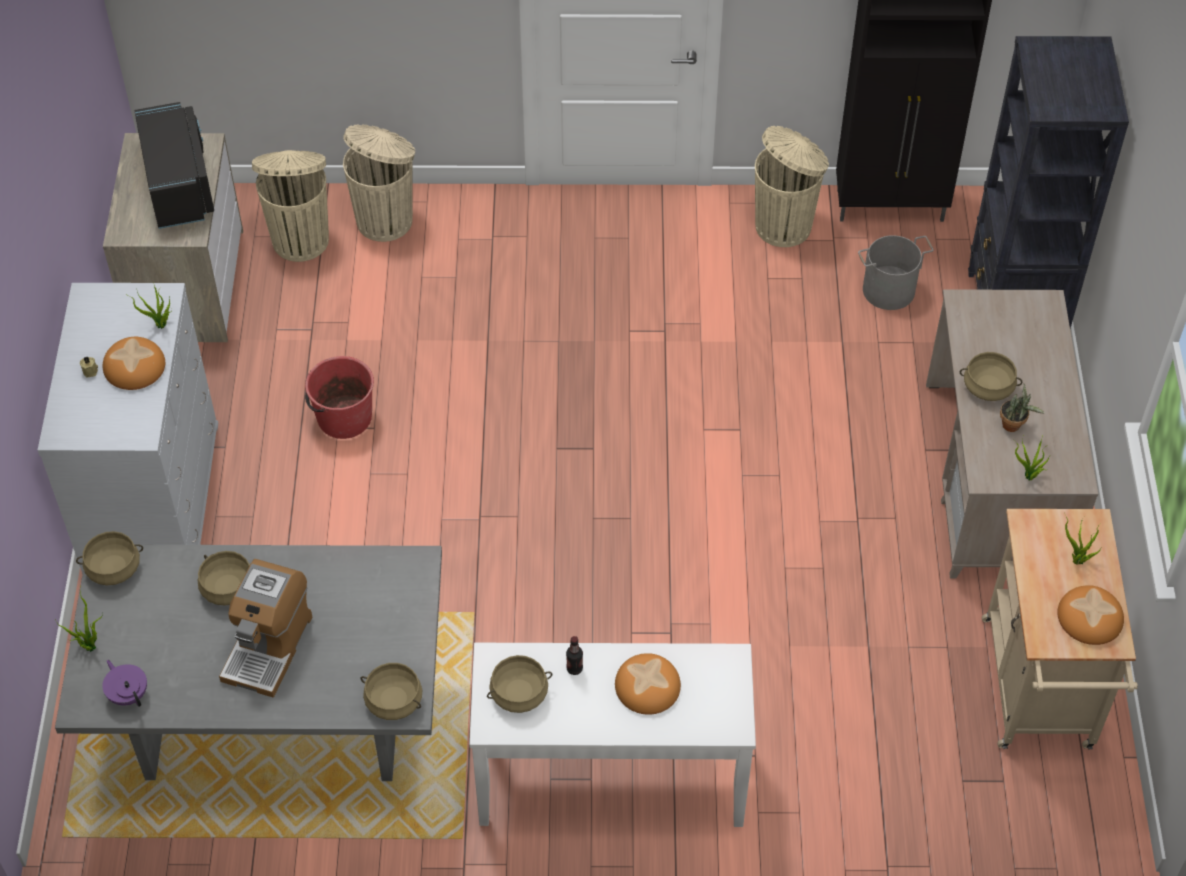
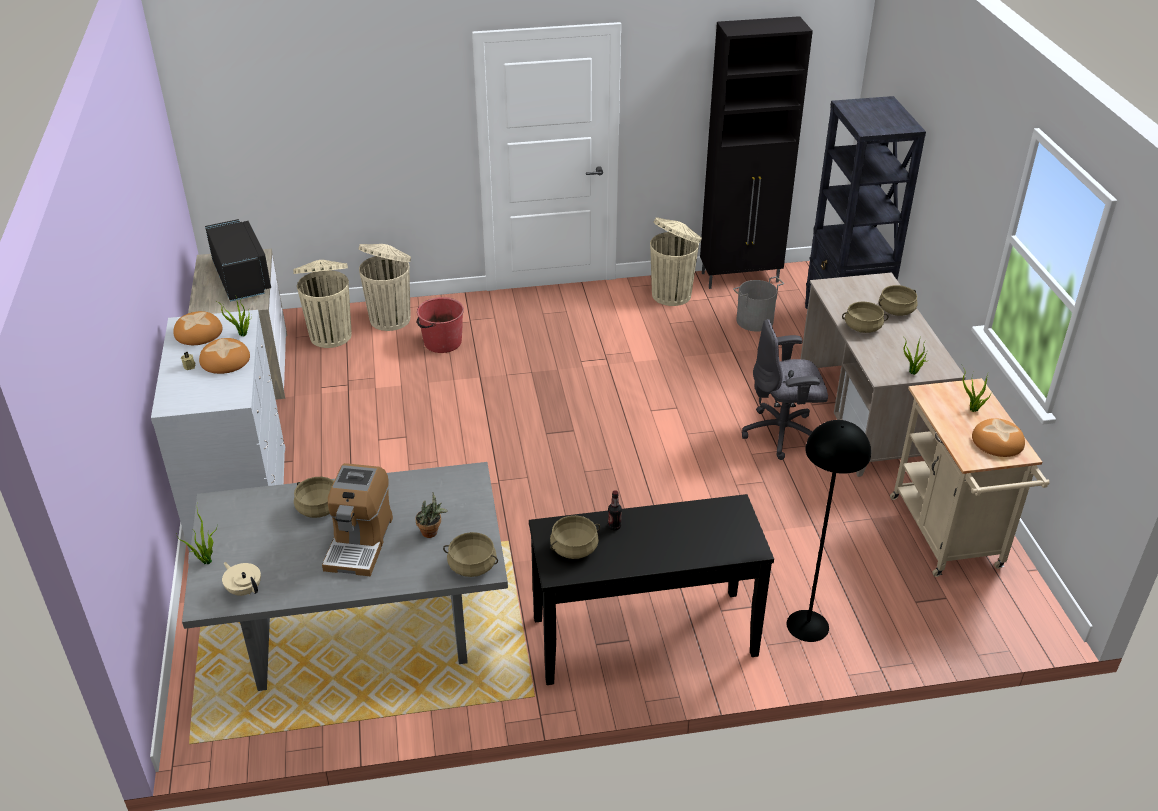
camera: 10 degrees left, 15 degrees down
beige cooking pot [76,531,143,585] -> beige cooking pot moved to [879,285,918,316]
purple teapot [102,660,147,707] -> beige teapot [222,562,261,596]
red bucket [305,356,374,439] -> red bucket moved to [417,297,464,353]
white console table [469,643,756,827] -> black console table [529,494,774,685]
bread [615,653,681,715] -> bread moved to [173,311,223,345]
potted plant [1000,384,1045,432] -> potted plant moved to [415,493,448,538]
none -> grey office chair [742,319,828,460]
none -> black floor lamp [787,420,871,642]

